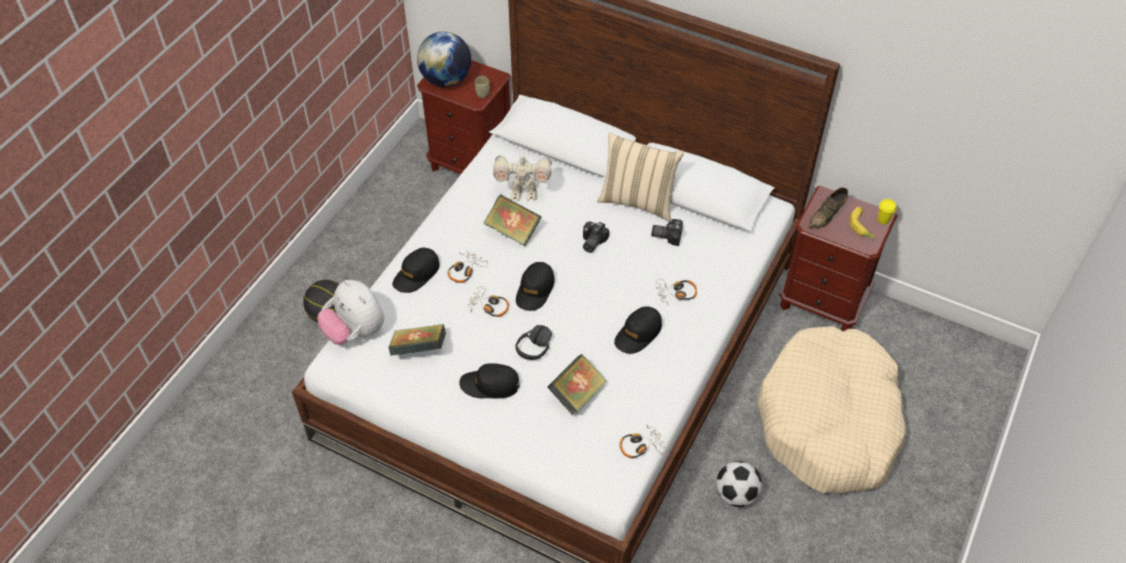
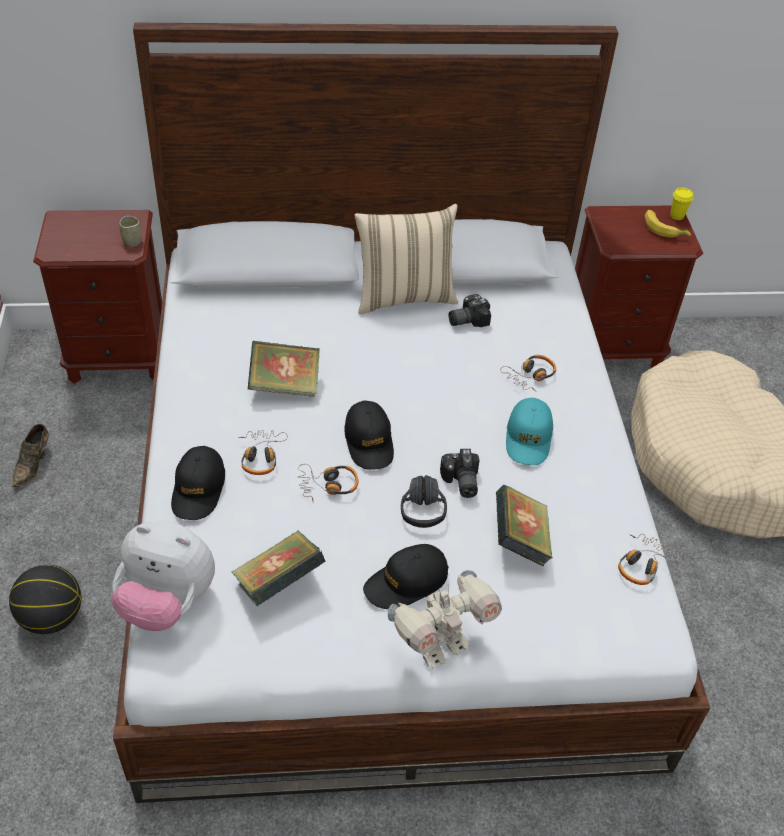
camera: 35 degrees left, 5 degrees down
globe [417,32,471,87] -> none
toy robot [493,153,552,201] -> toy robot moved to [388,570,502,669]
camera [583,221,609,253] -> camera moved to [440,449,479,498]
black cap [614,306,662,354] -> turquoise cap [506,398,553,465]
football [716,461,762,507] -> none
brown shoe [809,187,848,229] -> brown shoe moved to [12,424,49,487]

